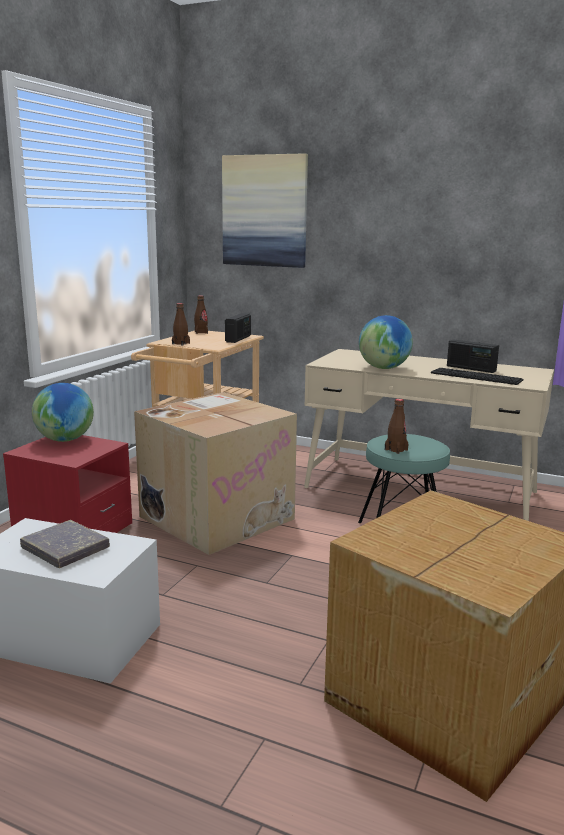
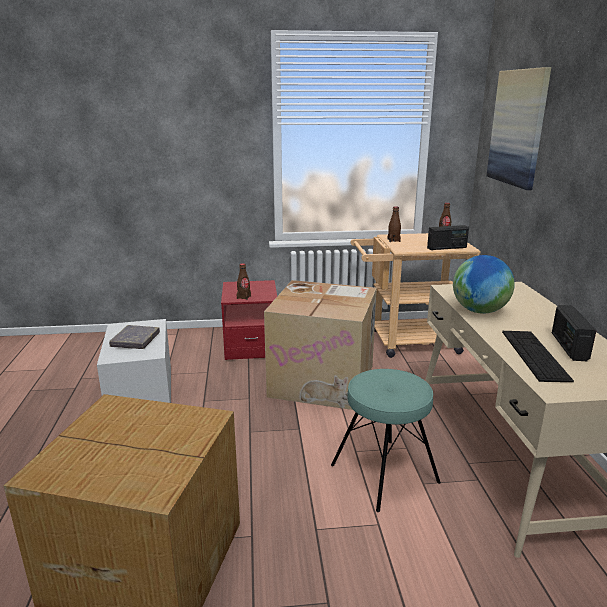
camera: 60 degrees right, 5 degrees up
globe [32,383,94,442] -> none
brown bottle [385,399,408,454] -> brown bottle moved to [237,263,251,300]

